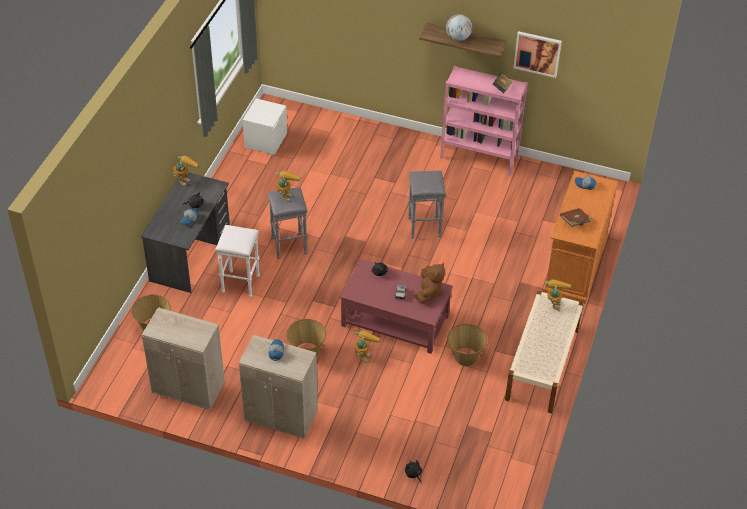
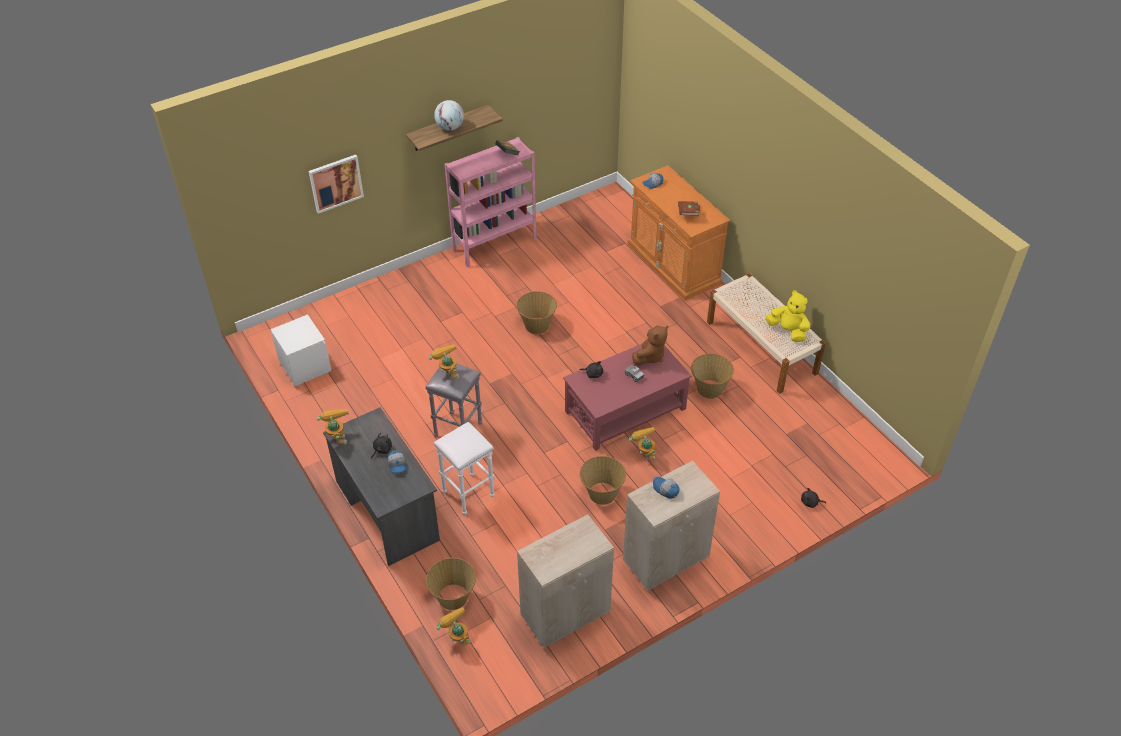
camera: 50 degrees left, 0 degrees up
grey stool [408,171,446,239] -> basket [516,291,557,334]
brown plush toy [415,262,445,303] -> brown plush toy turned 75 degrees clockwise [632,325,668,365]
picture [513,31,562,78] -> picture moved to [309,155,364,214]
toy robot [545,280,571,311] -> toy robot moved to [437,607,471,645]
none -> yellow plush toy [765,290,810,342]

